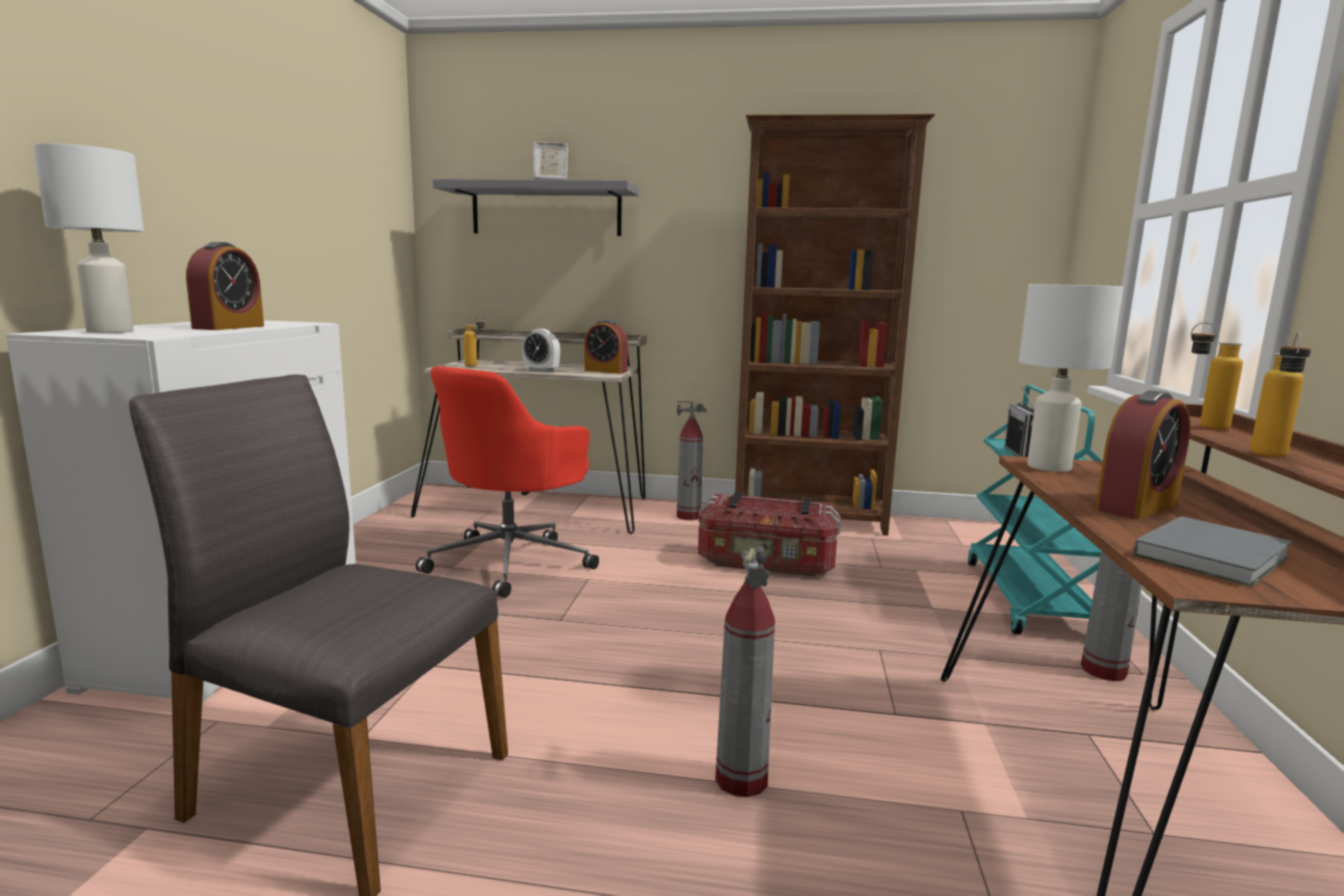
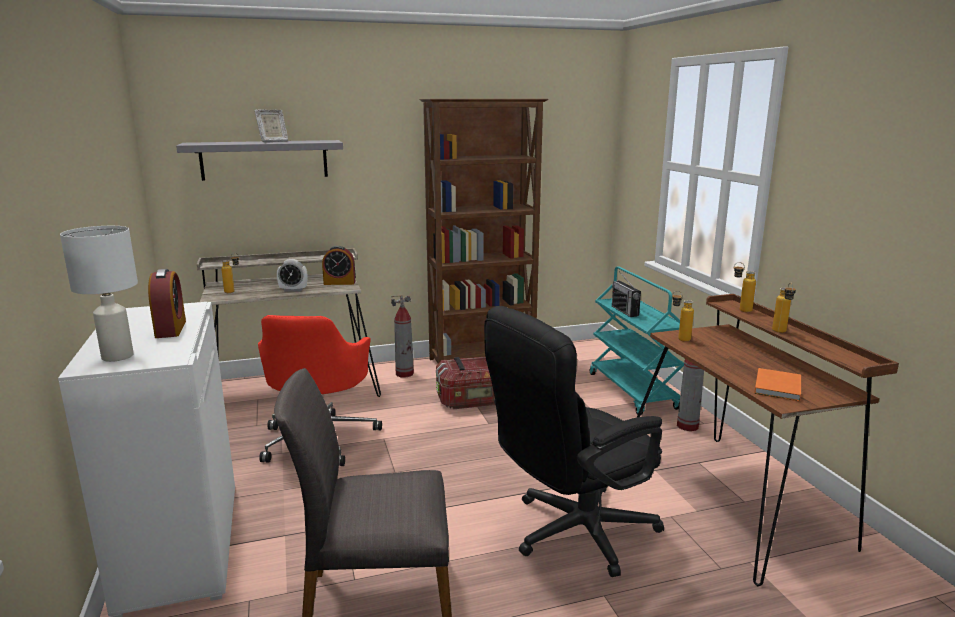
camera: 25 degrees left, 5 degrees up
fire extinguisher [715,546,775,797] -> black office chair [484,306,664,577]
white table lamp [1019,284,1123,472] -> bottle [672,291,694,342]
alarm clock [1095,390,1190,520] -> none
grey book [1133,516,1292,587] -> orange book [754,368,801,401]

